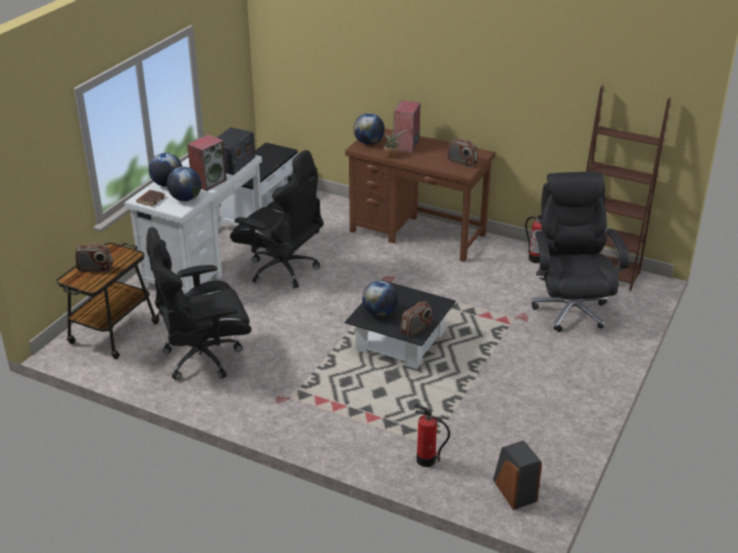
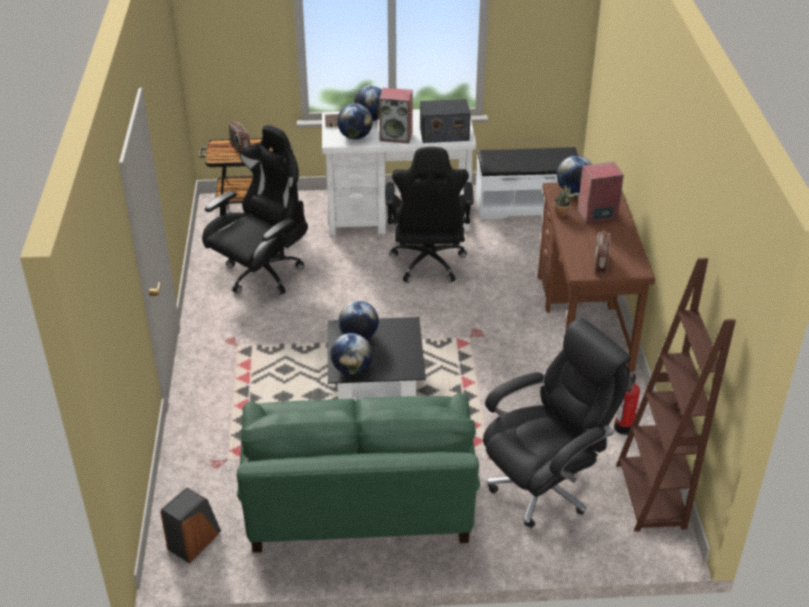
camera: 60 degrees right, 5 degrees up
black office chair [146,227,252,380] -> black office chair turned 90 degrees clockwise [202,125,308,295]
radio [400,301,432,337] -> globe [330,333,372,375]
fire extinguisher [414,404,450,467] -> none
none -> green sofa [237,393,480,553]

